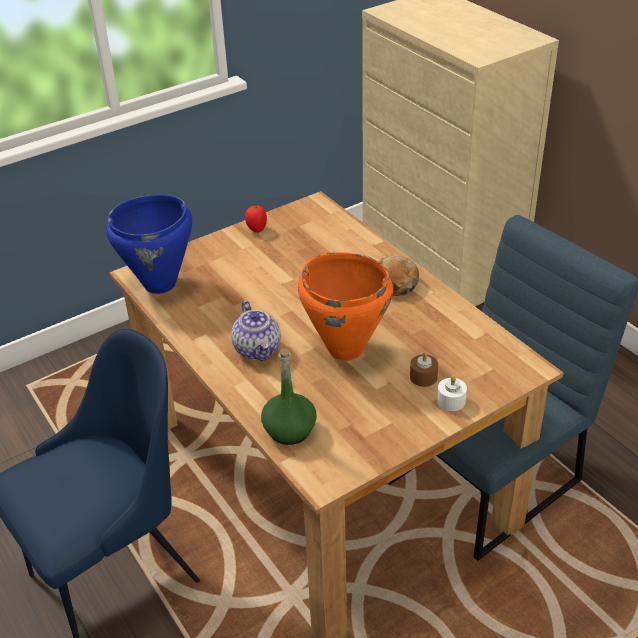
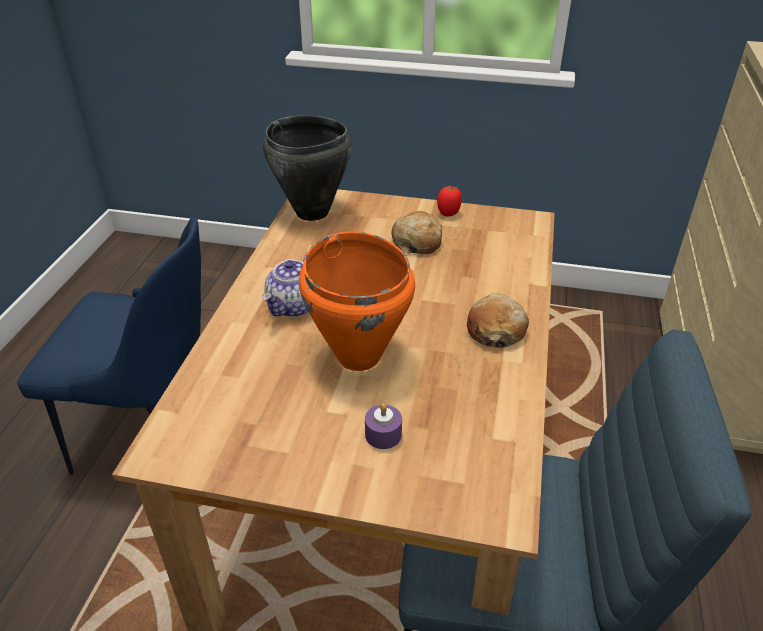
camera: 45 degrees right, 0 degrees up
blue cooking pot [106,195,192,294] -> black cooking pot [263,115,352,221]
green bottle [261,348,317,445] -> none
brown candle [410,352,438,387] -> purple candle [365,404,402,449]
white candle [437,376,467,411] -> none
none -> bread [391,211,442,254]

